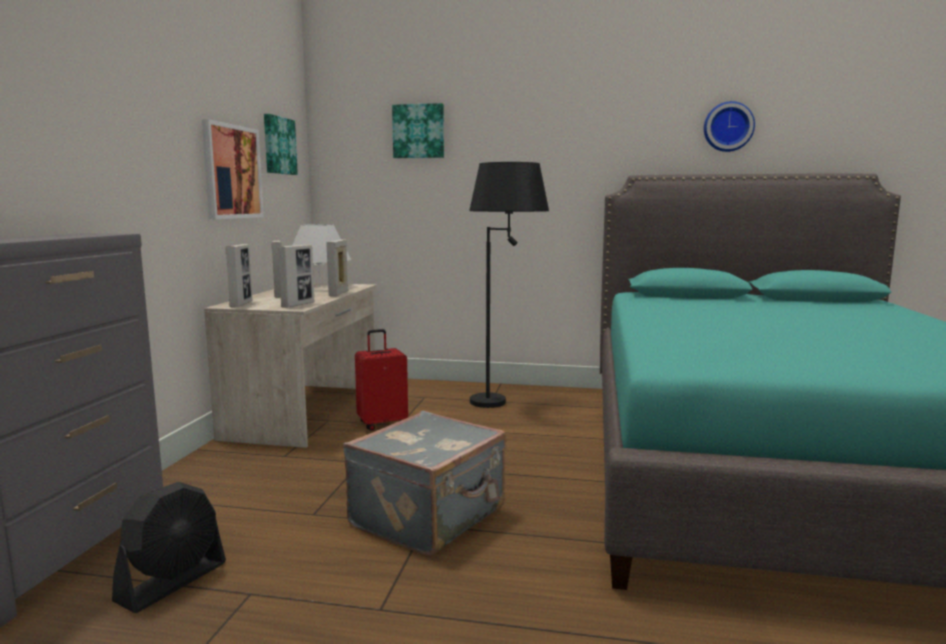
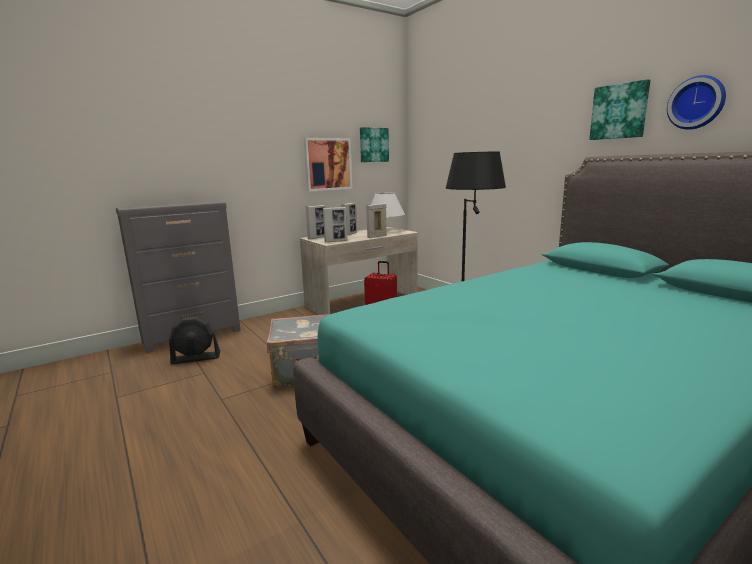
camera: 45 degrees right, 5 degrees up
picture [392,103,444,158] -> picture moved to [589,79,651,140]

